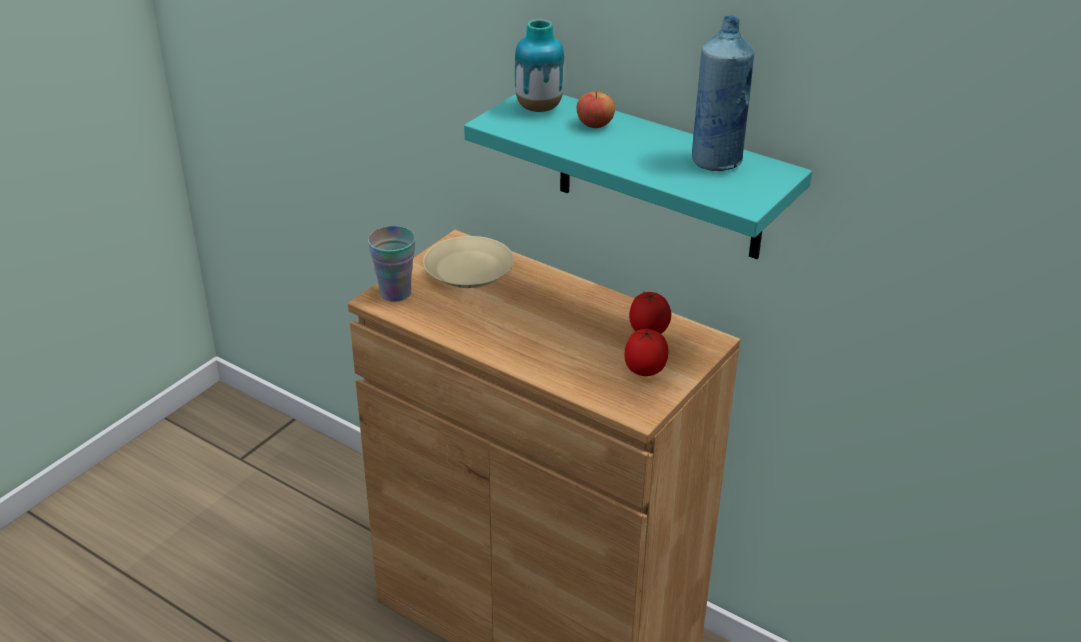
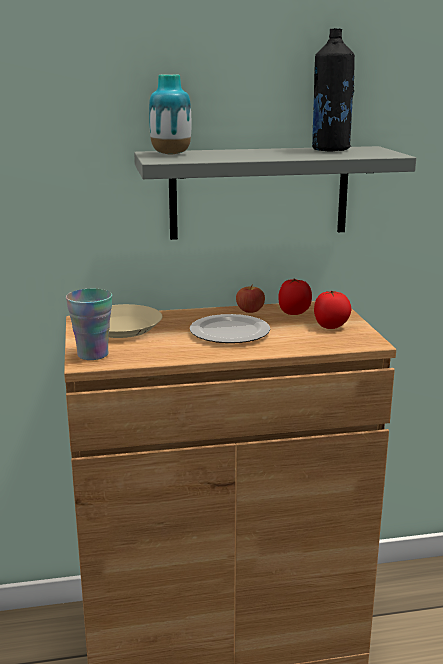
camera: 45 degrees left, 15 degrees down
turquoise shelf [464,94,812,259] -> grey shelf [134,146,416,240]
apple [577,91,615,128] -> apple moved to [236,284,265,313]
blue bottle [692,15,754,171] -> black bottle [312,28,355,152]
none -> plate [190,314,270,343]

